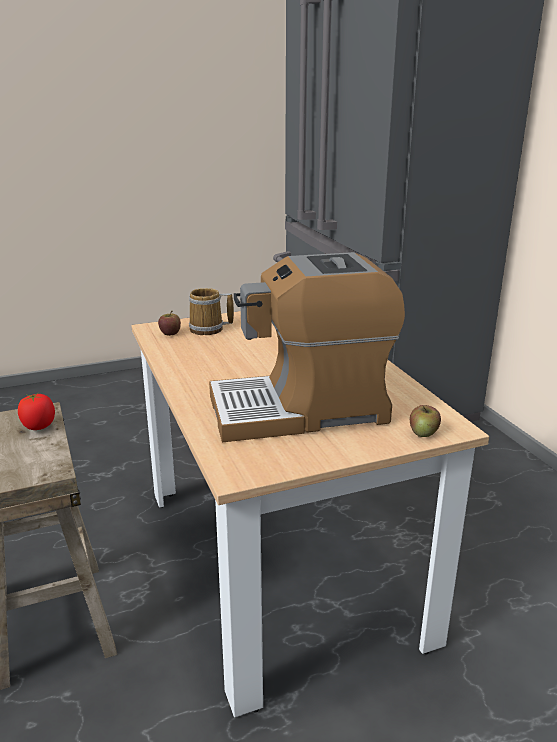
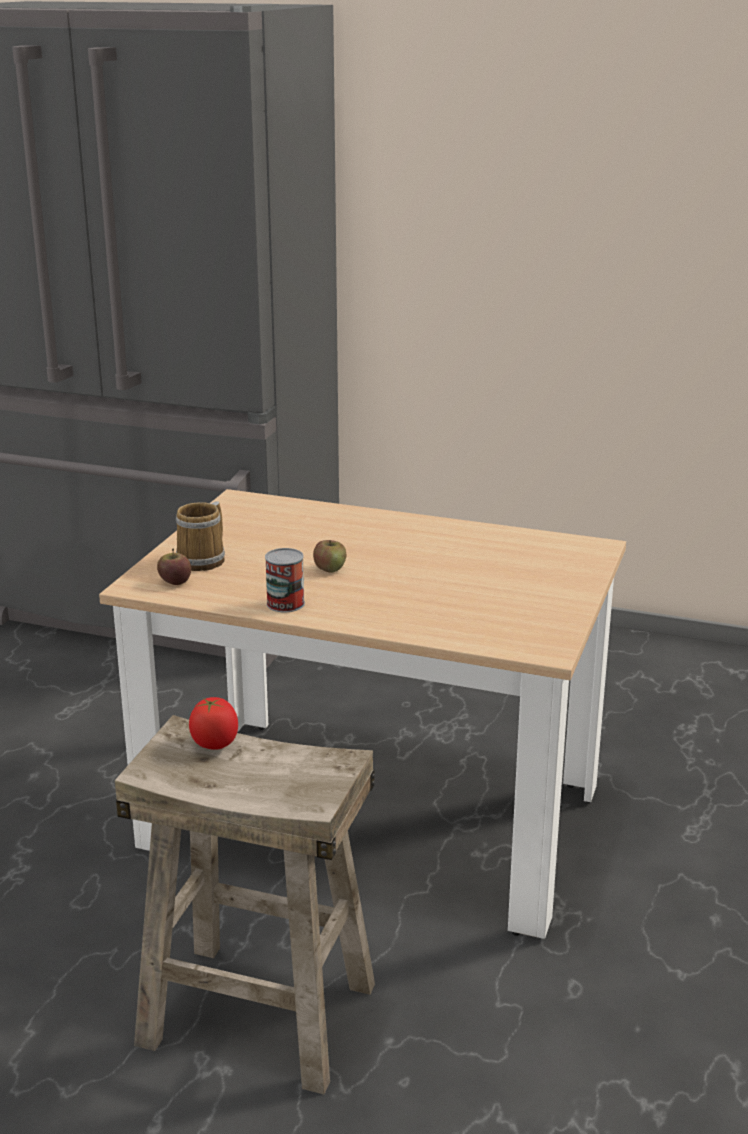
camera: 50 degrees left, 0 degrees up
coffee machine [209,252,405,442] -> none
apple [410,405,441,437] -> apple moved to [313,540,346,573]
none -> can [265,548,305,612]

